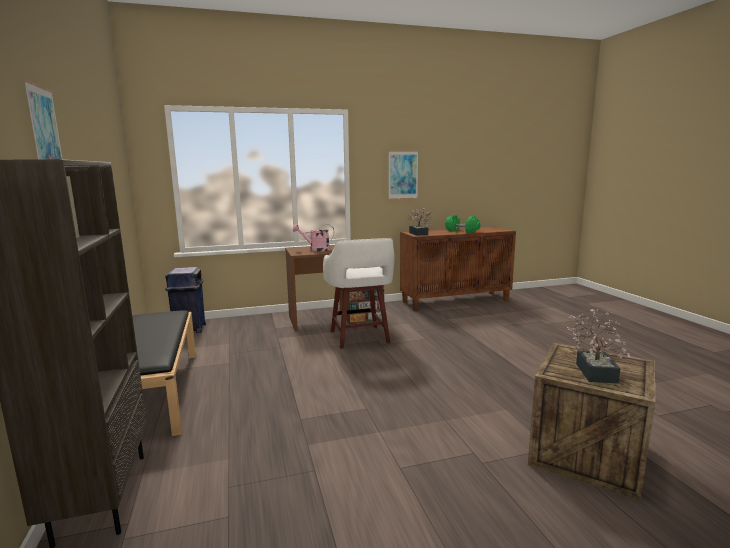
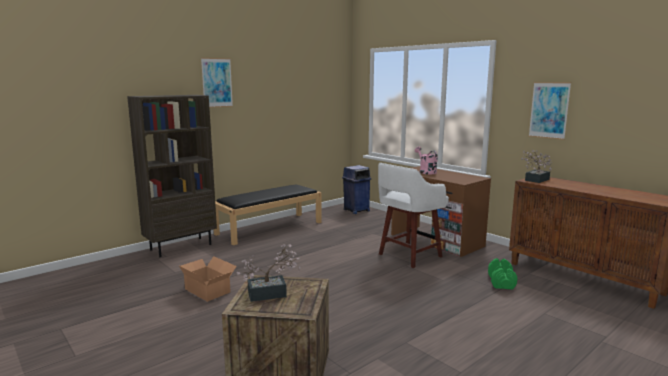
camera: 65 degrees right, 0 degrees up
green dumbbell [445,215,480,233] -> green dumbbell moved to [488,258,517,290]
none -> cardboard box [178,256,237,302]

